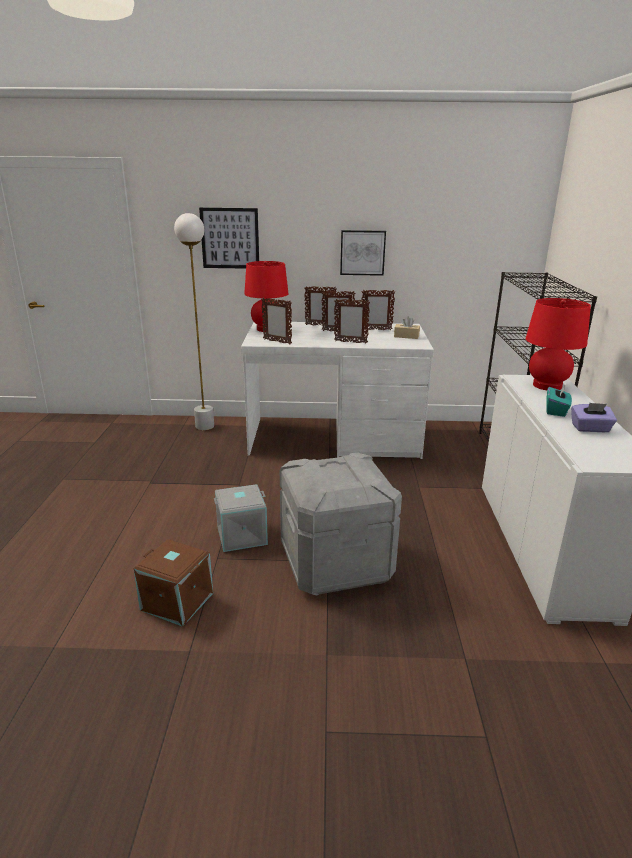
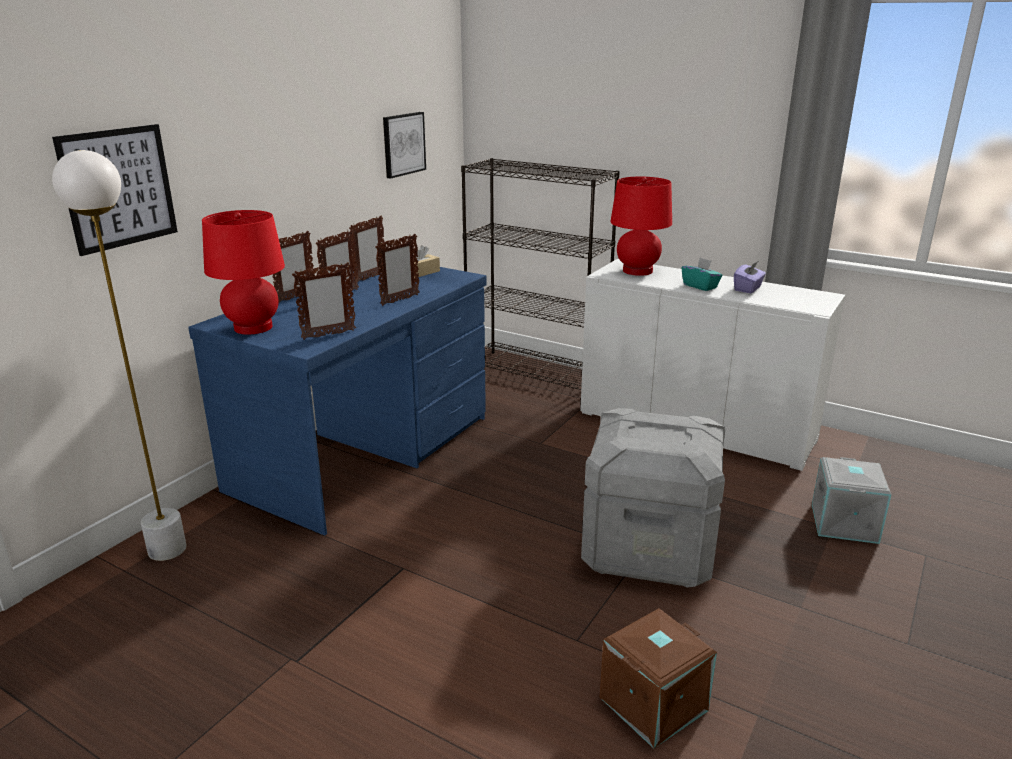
camera: 60 degrees left, 0 degrees up
grey storage box [214,484,268,552] -> grey storage box moved to [812,457,891,544]
white desk [241,322,434,459] -> blue desk [188,267,487,536]
picture [340,230,386,276] -> picture moved to [383,112,426,179]

